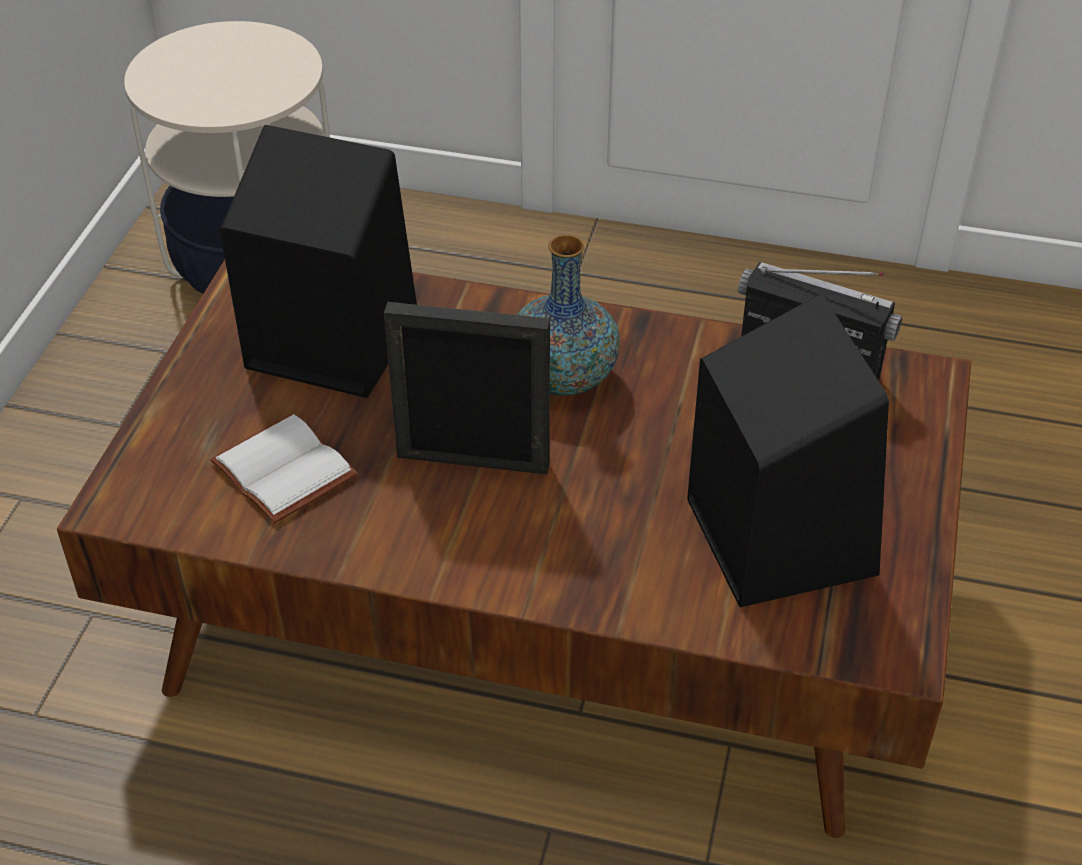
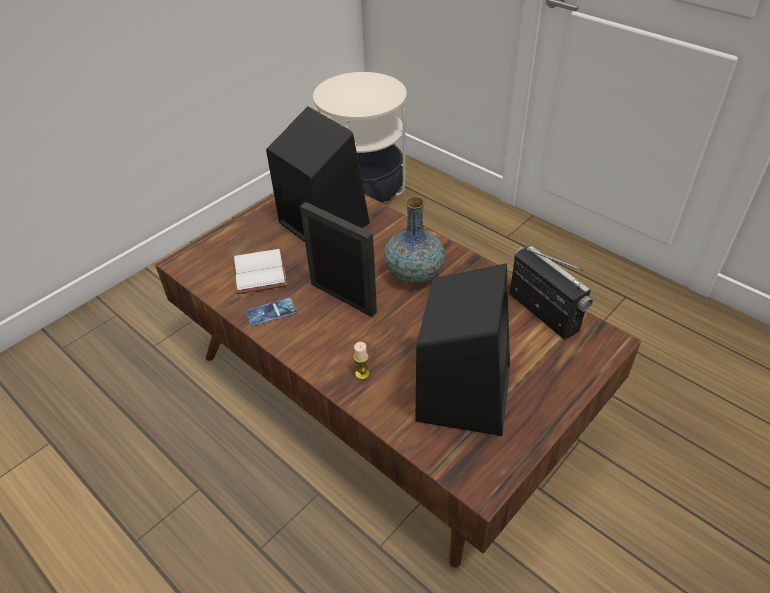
camera: 30 degrees right, 0 degrees up
none -> phone [246,298,297,326]
none -> candle [354,342,370,380]

